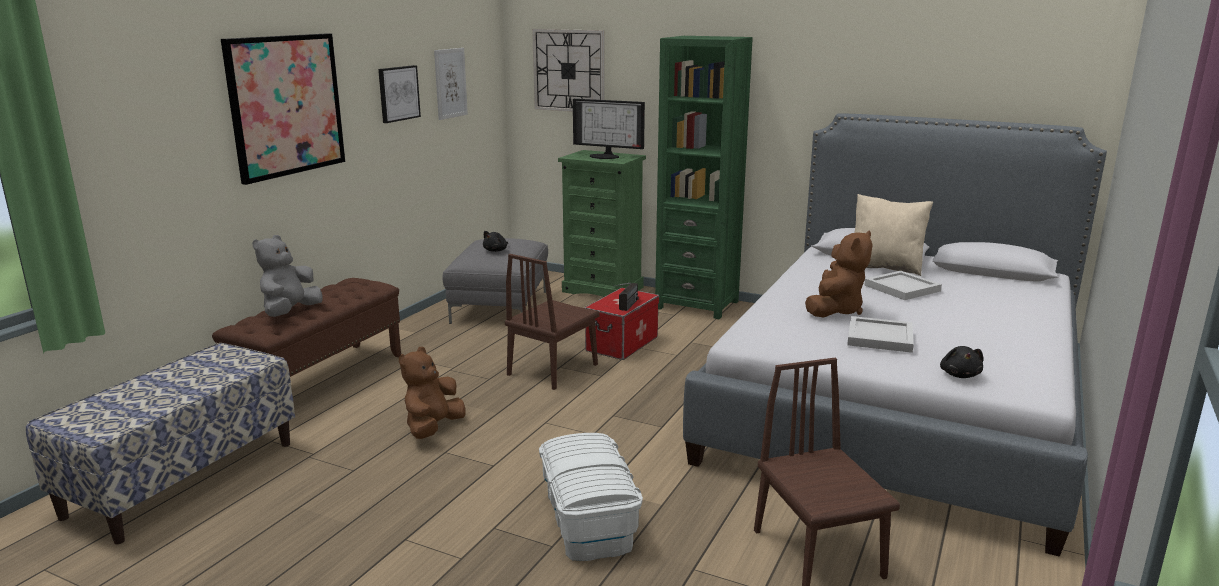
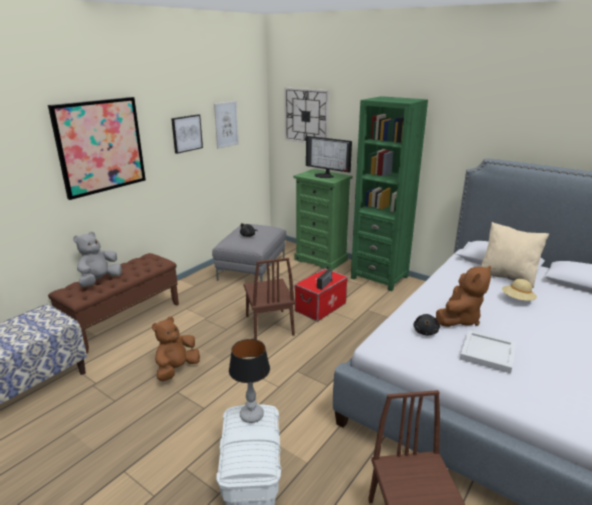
camera: 10 degrees right, 5 degrees up
brown chair [505,254,600,390] -> brown chair turned 60 degrees counterclockwise [244,258,295,340]
white tray [864,271,942,300] -> beige hat [502,279,537,301]
black plush toy [940,346,984,378] -> black plush toy moved to [413,314,440,335]
none -> table lamp [229,339,270,423]

